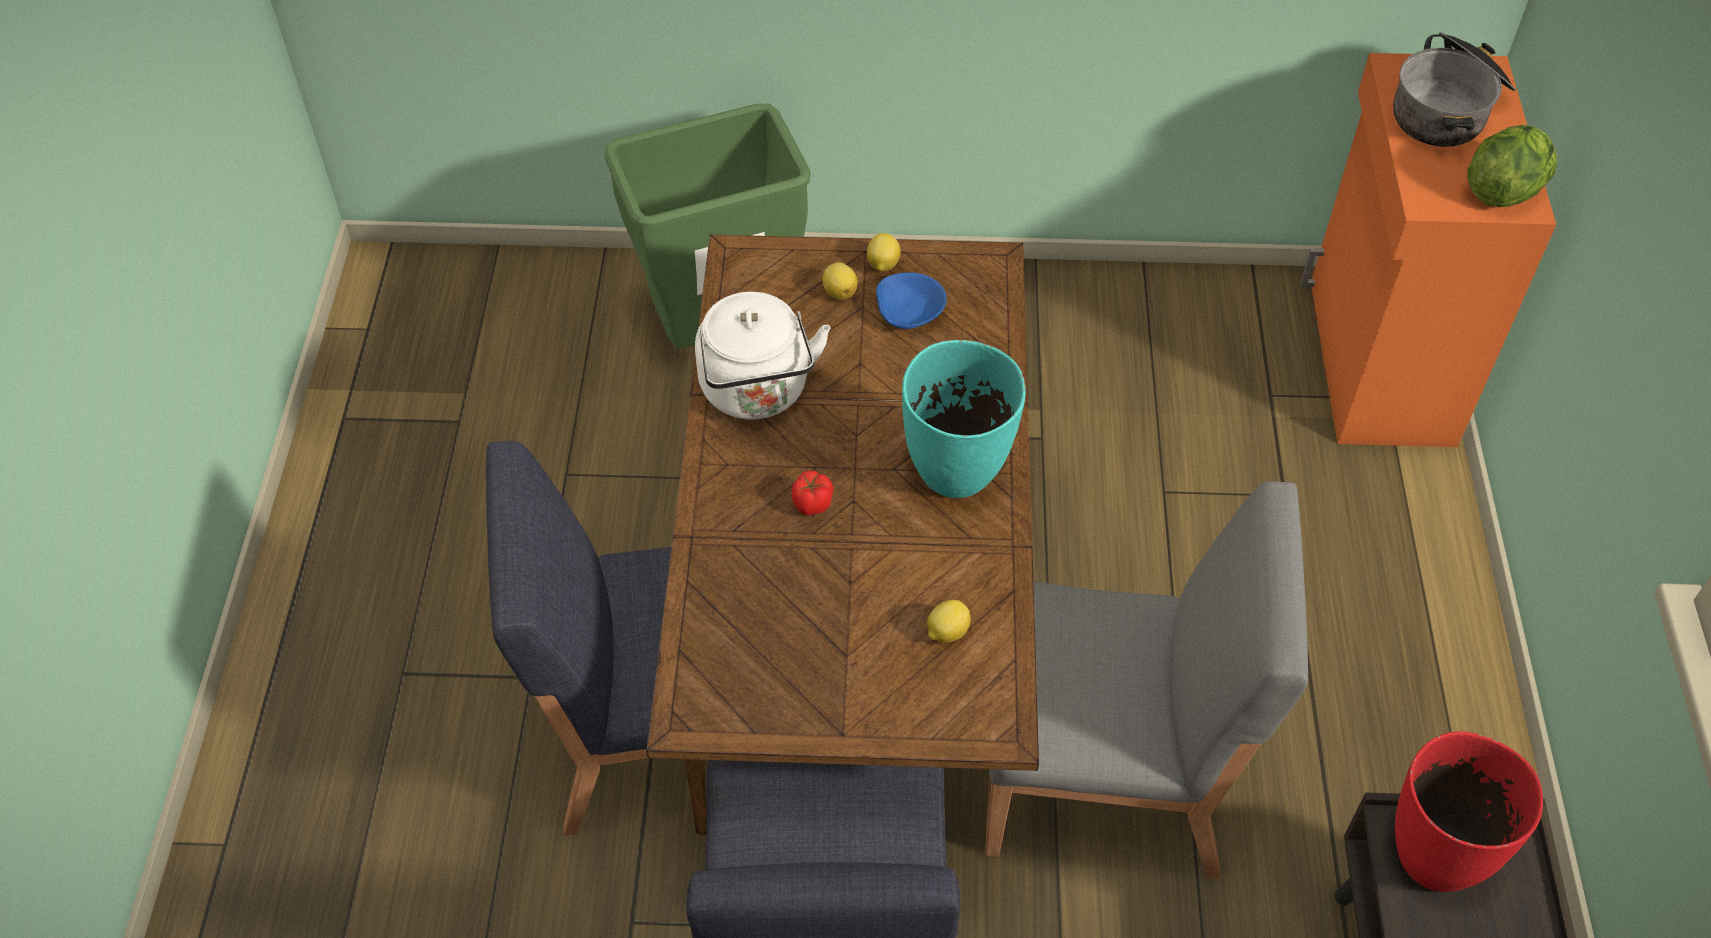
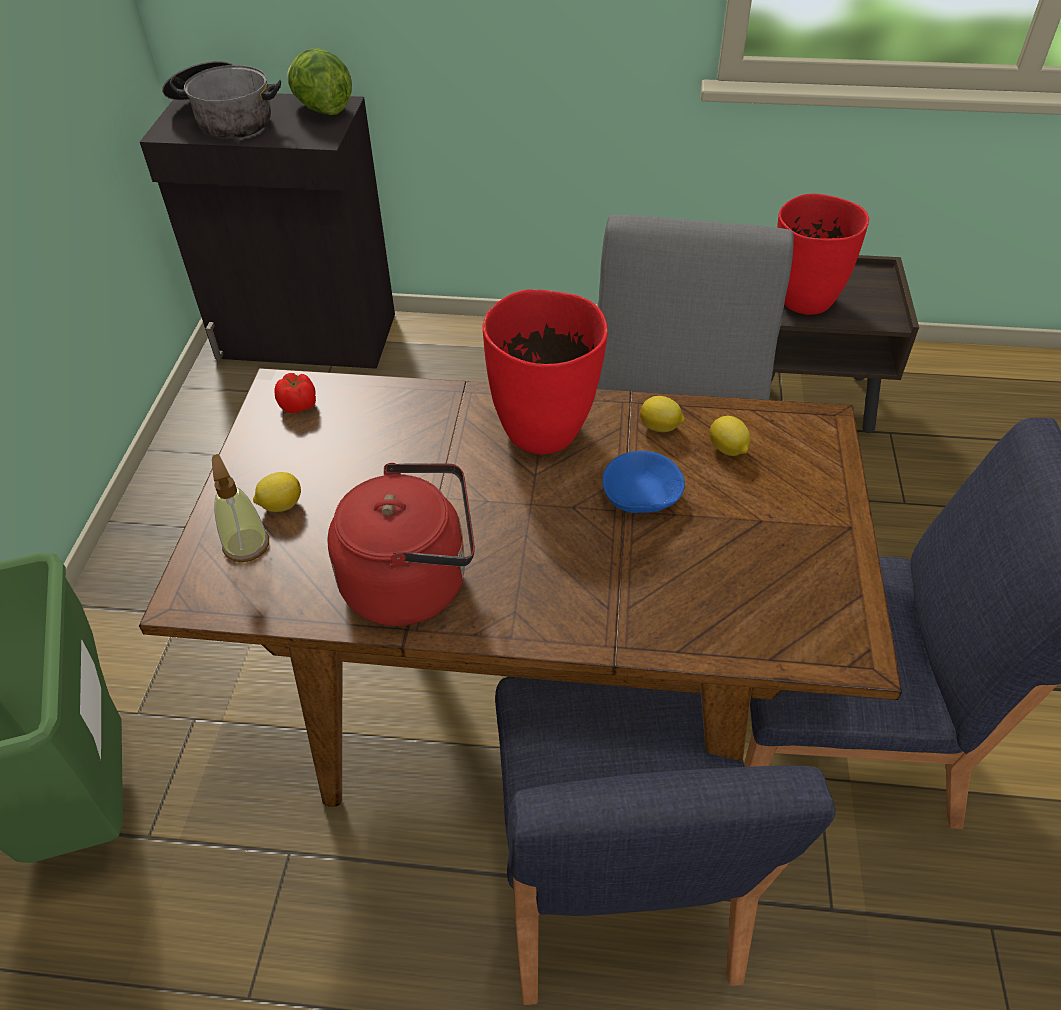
camera: 85 degrees left, 5 degrees down
white kettle [695,292,830,419] -> red kettle [327,463,475,626]
tomato [792,471,834,516] -> tomato moved to [274,373,316,413]
lemon [867,233,901,271] -> lemon moved to [640,396,685,432]
blue bowl [876,273,947,329] -> blue bowl moved to [602,451,685,513]
turquoise vase [902,340,1026,498] -> red vase [483,289,608,454]
orange cabinet [1300,53,1556,447] -> black cabinet [140,93,395,369]
none -> soap dispenser [212,454,269,562]

